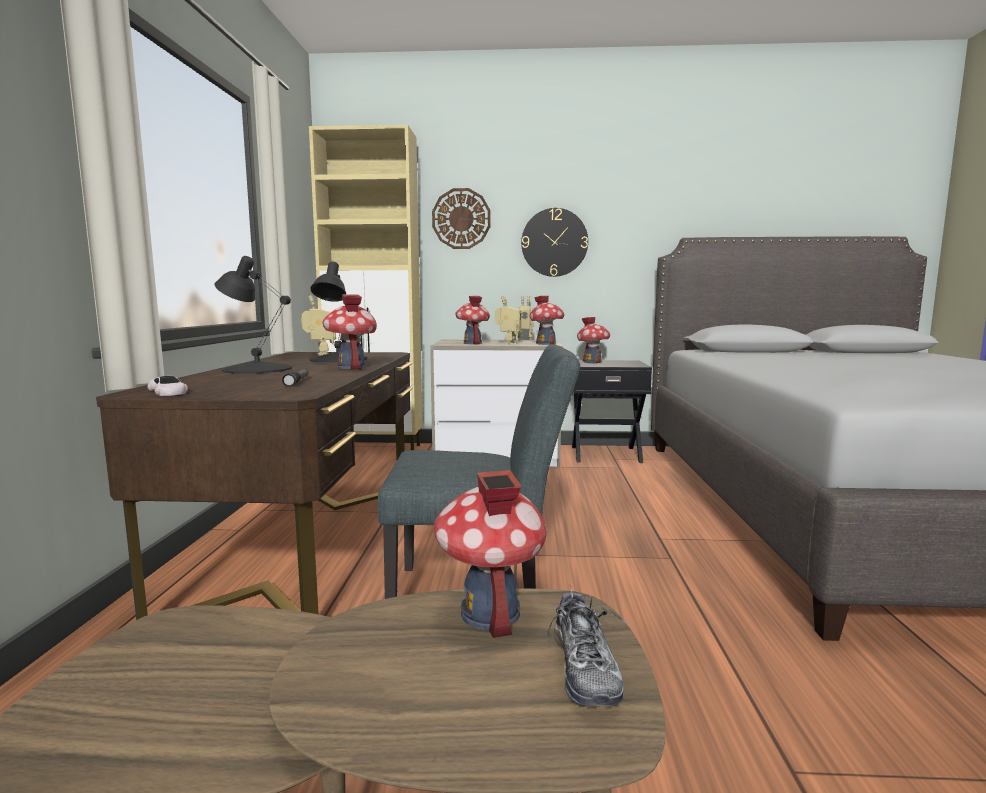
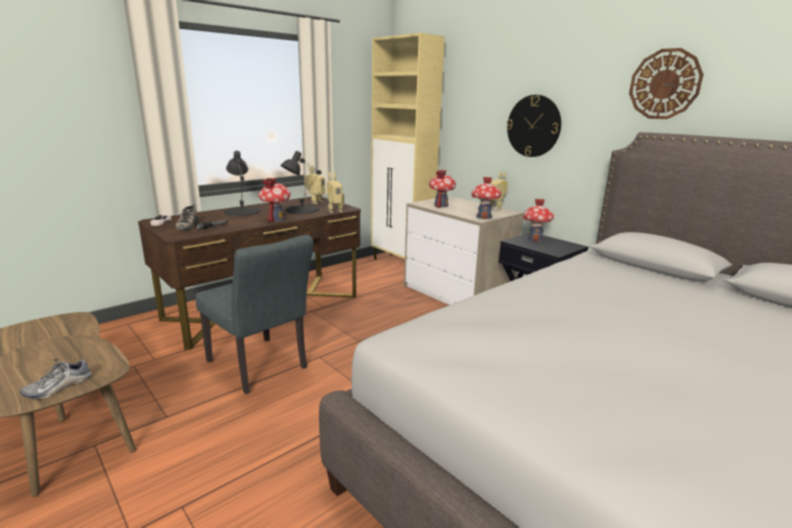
camera: 45 degrees right, 10 degrees up
wall clock [432,188,491,249] -> wall clock moved to [629,48,704,119]
toy house [434,470,547,638] -> none
toy robot [495,296,522,344] -> toy robot moved to [327,172,344,213]
none -> shoe [176,205,199,231]

